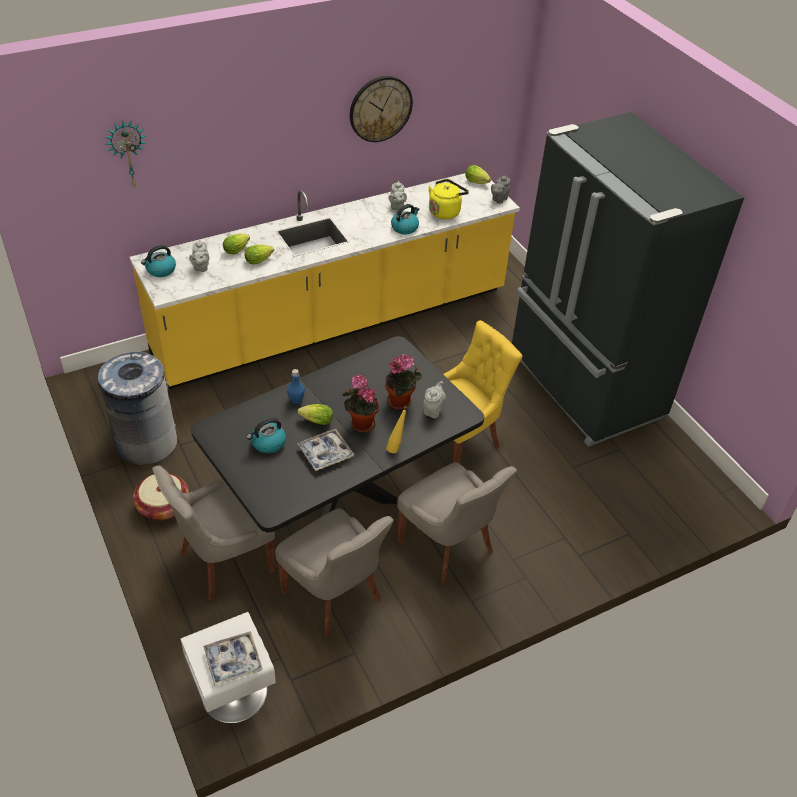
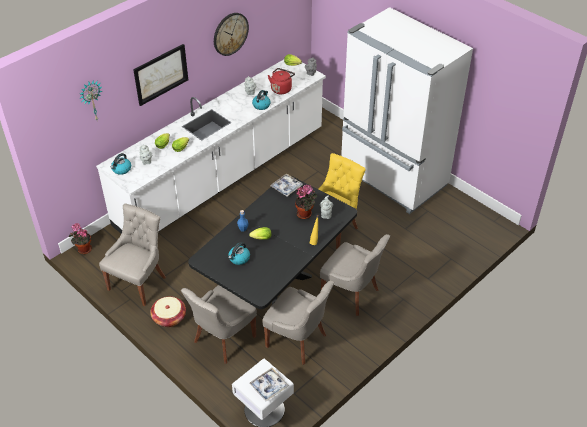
camera: 15 degrees left, 0 degrees up
grey trash can [97,352,177,465] -> grey chair [99,204,166,306]
yellow counter [129,173,520,390] -> white counter [96,60,326,234]
tray [297,429,354,471] -> tray moved to [270,173,303,196]
potted plant [342,374,379,432] -> potted plant moved to [69,223,92,254]
yellow kettle [428,179,469,219] -> red kettle [268,68,295,94]
black fridge [512,112,745,447] -> white fridge [341,7,473,214]
none -> picture [133,44,188,106]

